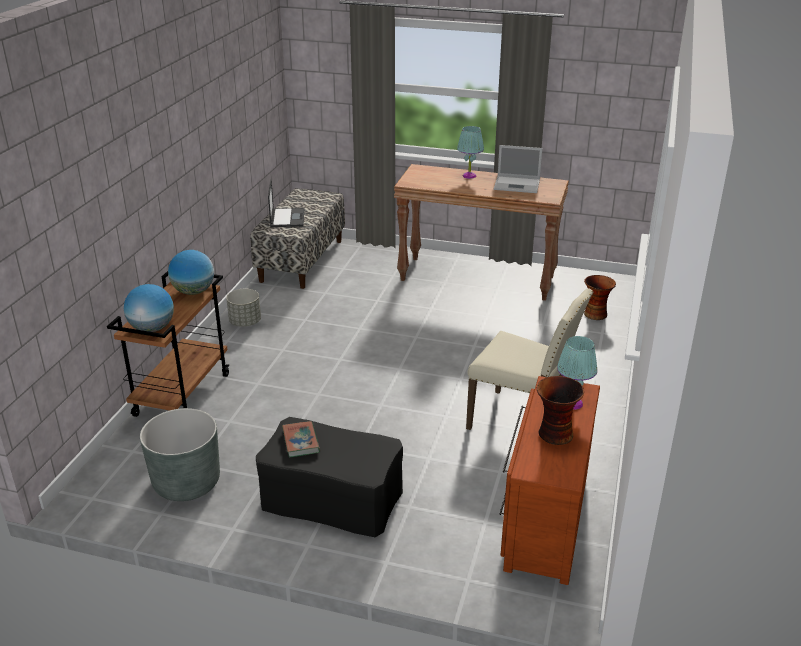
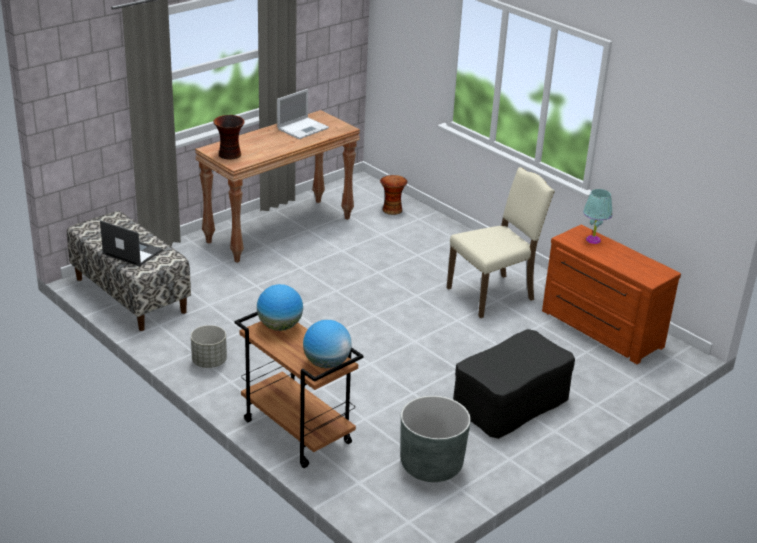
camera: 60 degrees left, 0 degrees up
book [282,421,320,458] -> none
turquoise table lamp [457,126,484,179] -> none
vase [537,376,584,445] -> vase moved to [213,115,244,159]

